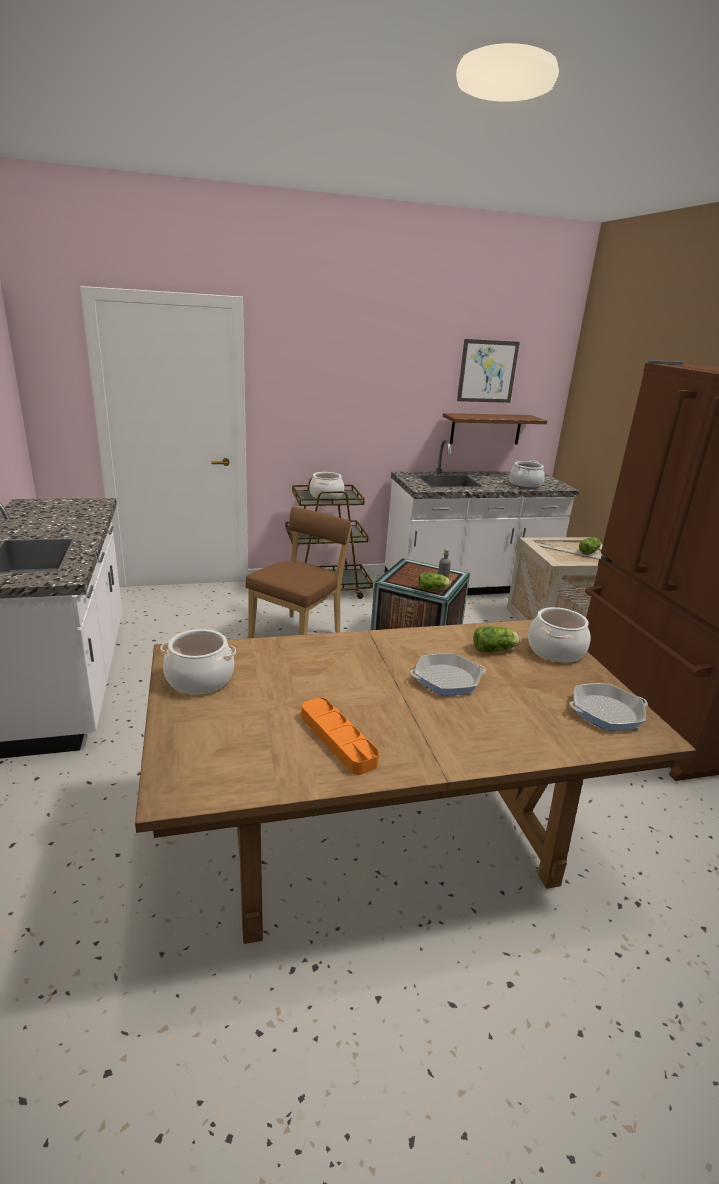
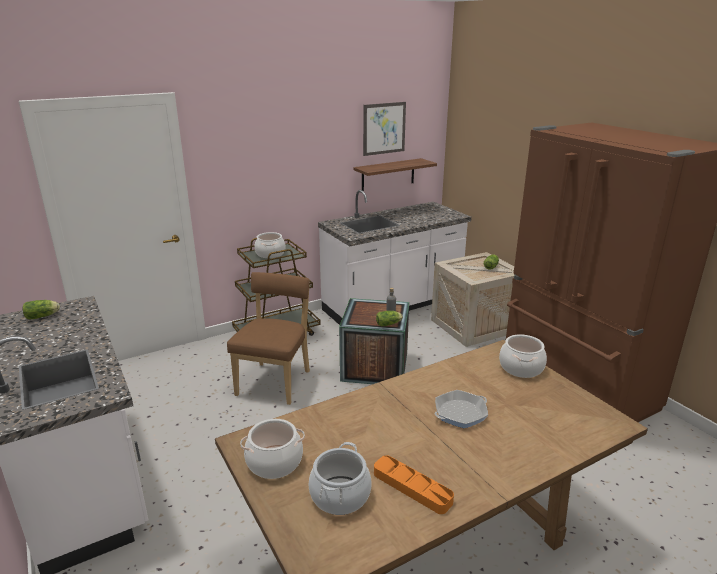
camera: 15 degrees left, 0 degrees up
lettuce [473,626,521,652] -> lettuce moved to [22,300,60,319]
cooking pot [509,460,545,489] -> cooking pot moved to [309,442,372,515]
frying pan [569,683,648,731] -> none

